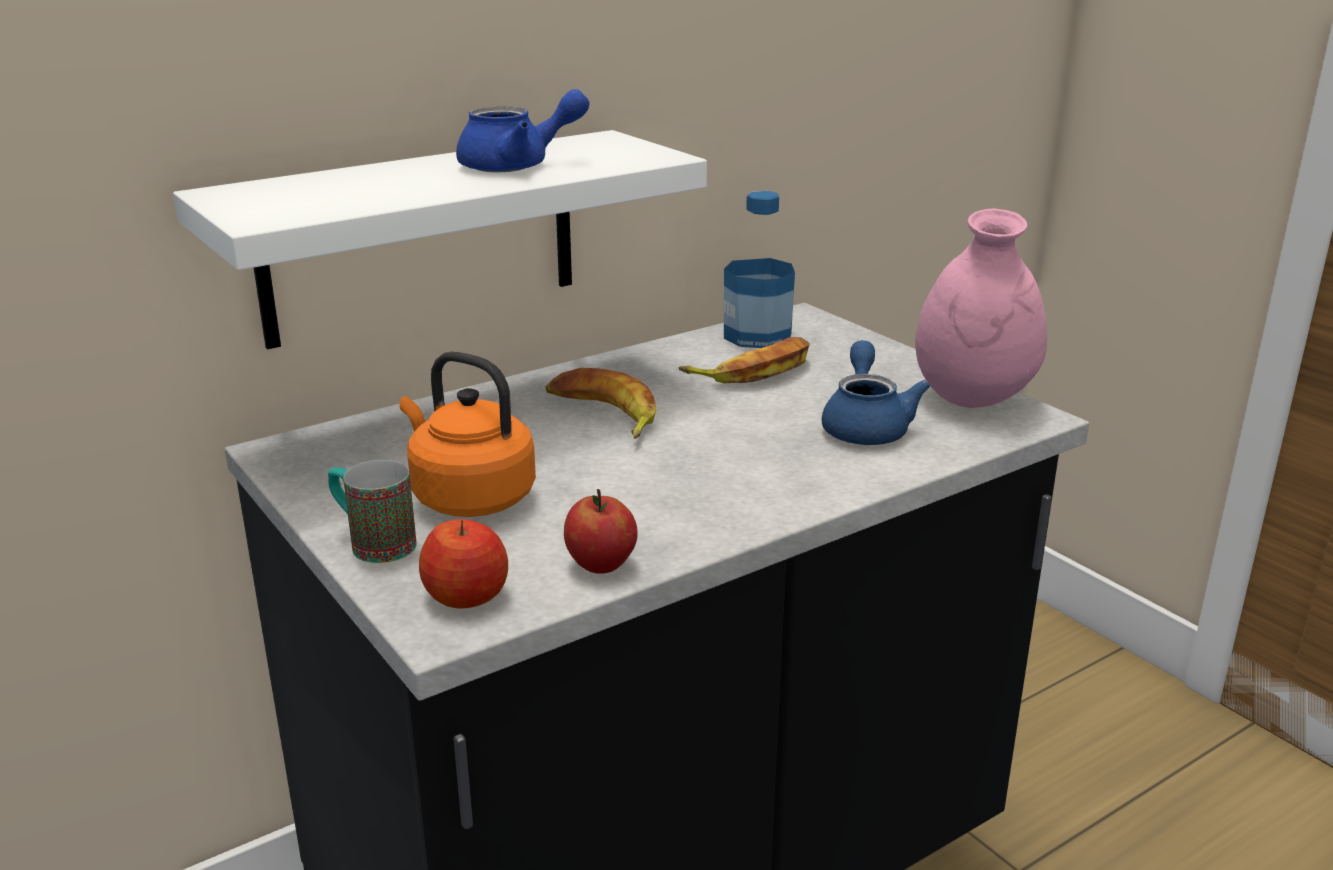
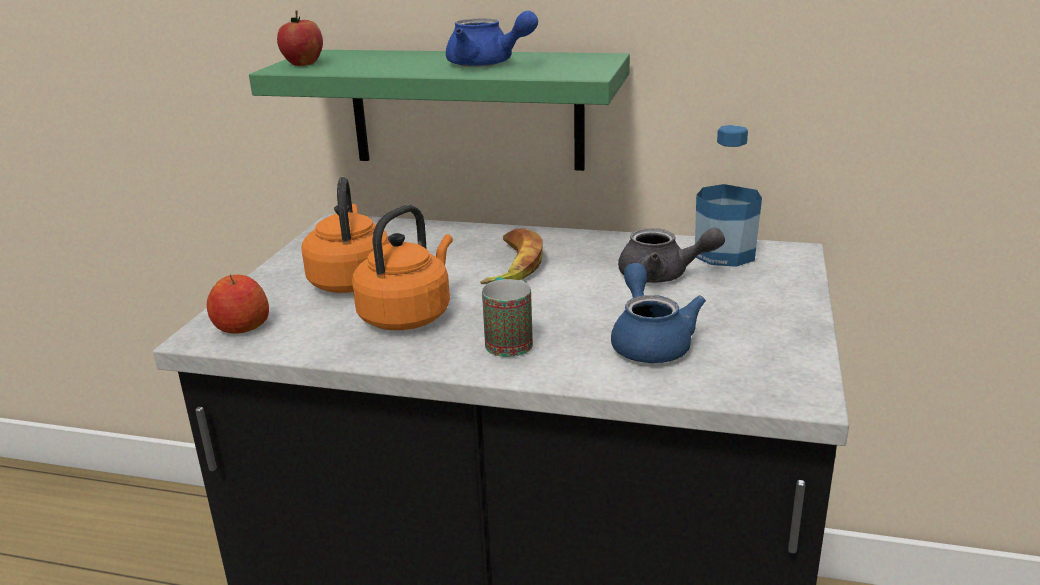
camera: 50 degrees right, 0 degrees up
white shelf [173,130,707,350] -> green shelf [249,50,630,171]
mug [328,460,417,563] -> mug moved to [482,277,533,357]
apple [564,489,638,574] -> apple moved to [277,10,323,66]
banana [679,337,810,384] -> grey teapot [618,228,725,283]
blue teapot [822,340,930,445] -> blue teapot turned 60 degrees counterclockwise [611,263,706,363]
pink vase [915,208,1047,408] -> none
none -> orange kettle [352,205,453,330]

